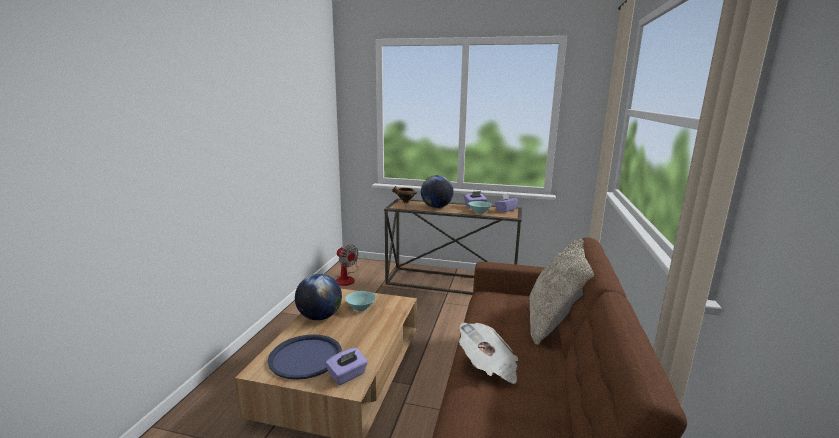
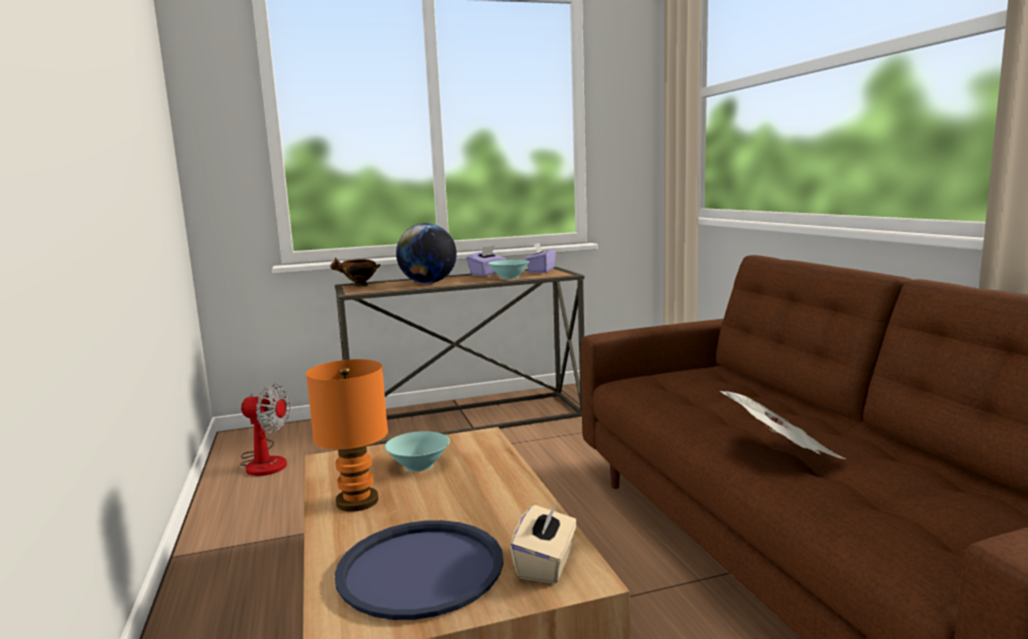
camera: 30 degrees left, 5 degrees down
globe [295,274,342,320] -> orange table lamp [306,359,388,512]
purple tissue box [325,348,368,385] -> beige tissue box [510,501,577,584]
beige pillow [529,239,594,345] -> none

